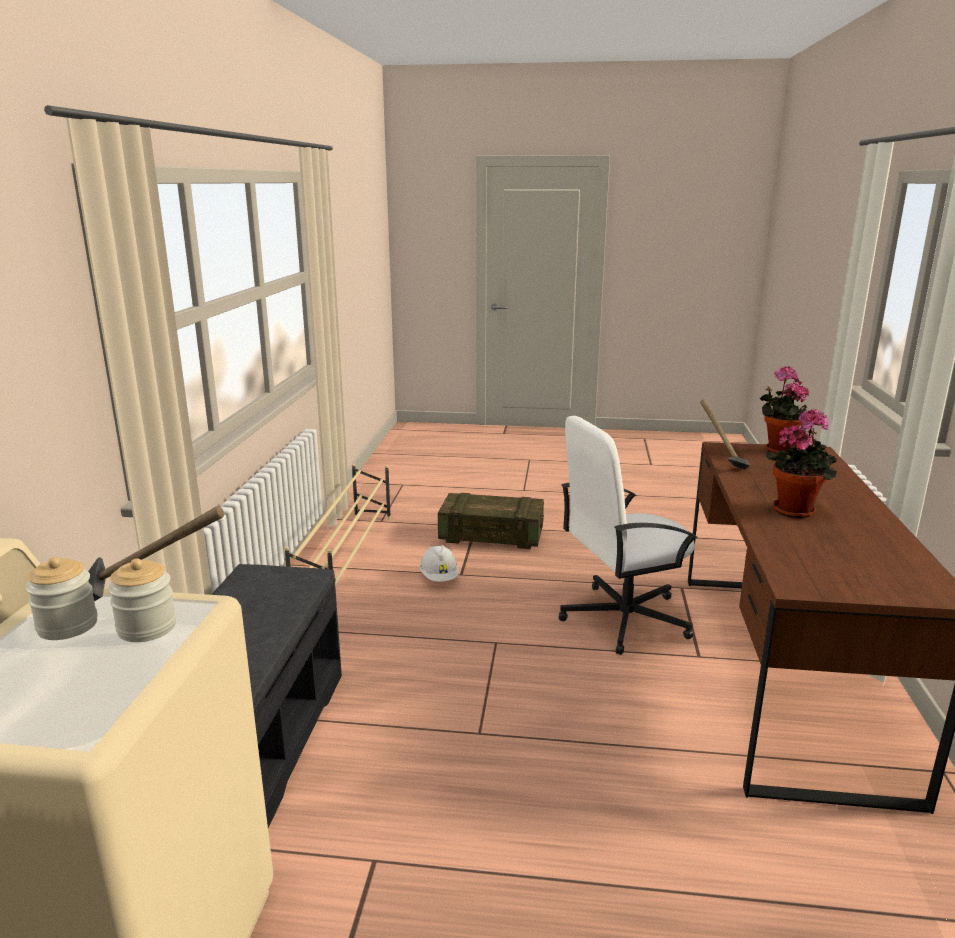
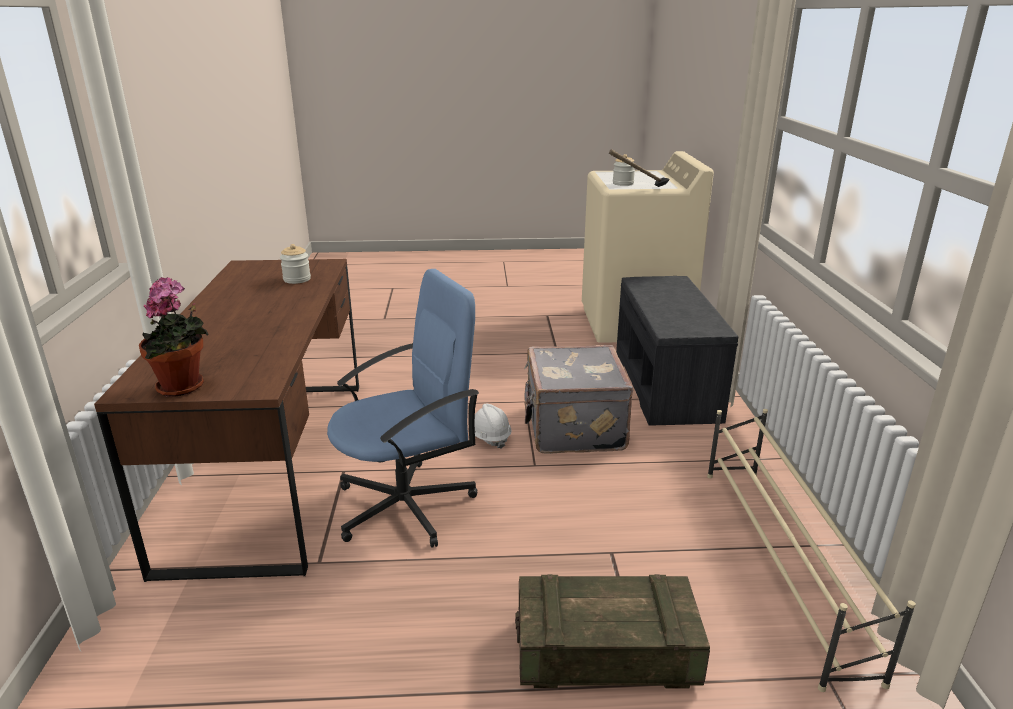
camera: 170 degrees right, 5 degrees up
jar [26,557,97,640] -> jar moved to [280,244,311,284]
white hard hat [420,545,459,582] -> white hard hat moved to [468,404,512,448]
white office chair [559,416,698,655] -> blue office chair [327,269,479,547]
hammer [700,399,750,470] -> none
potted plant [766,408,837,518] -> none
none -> grey suitcase [524,345,633,454]

